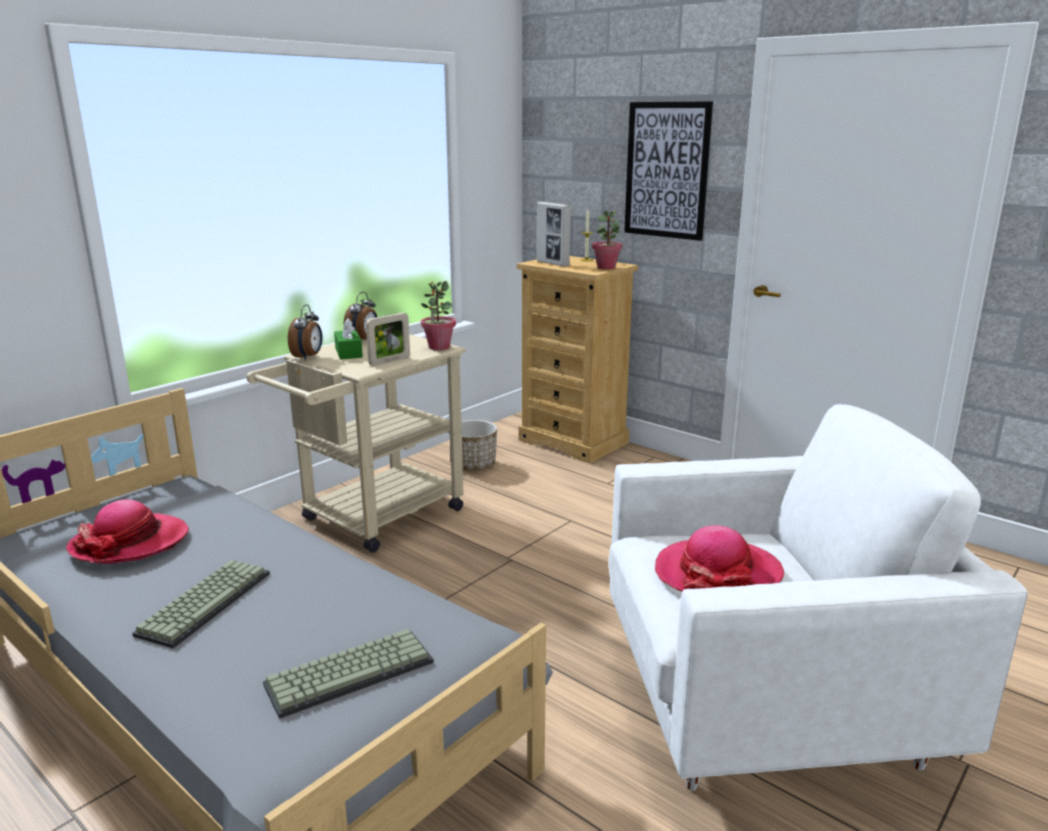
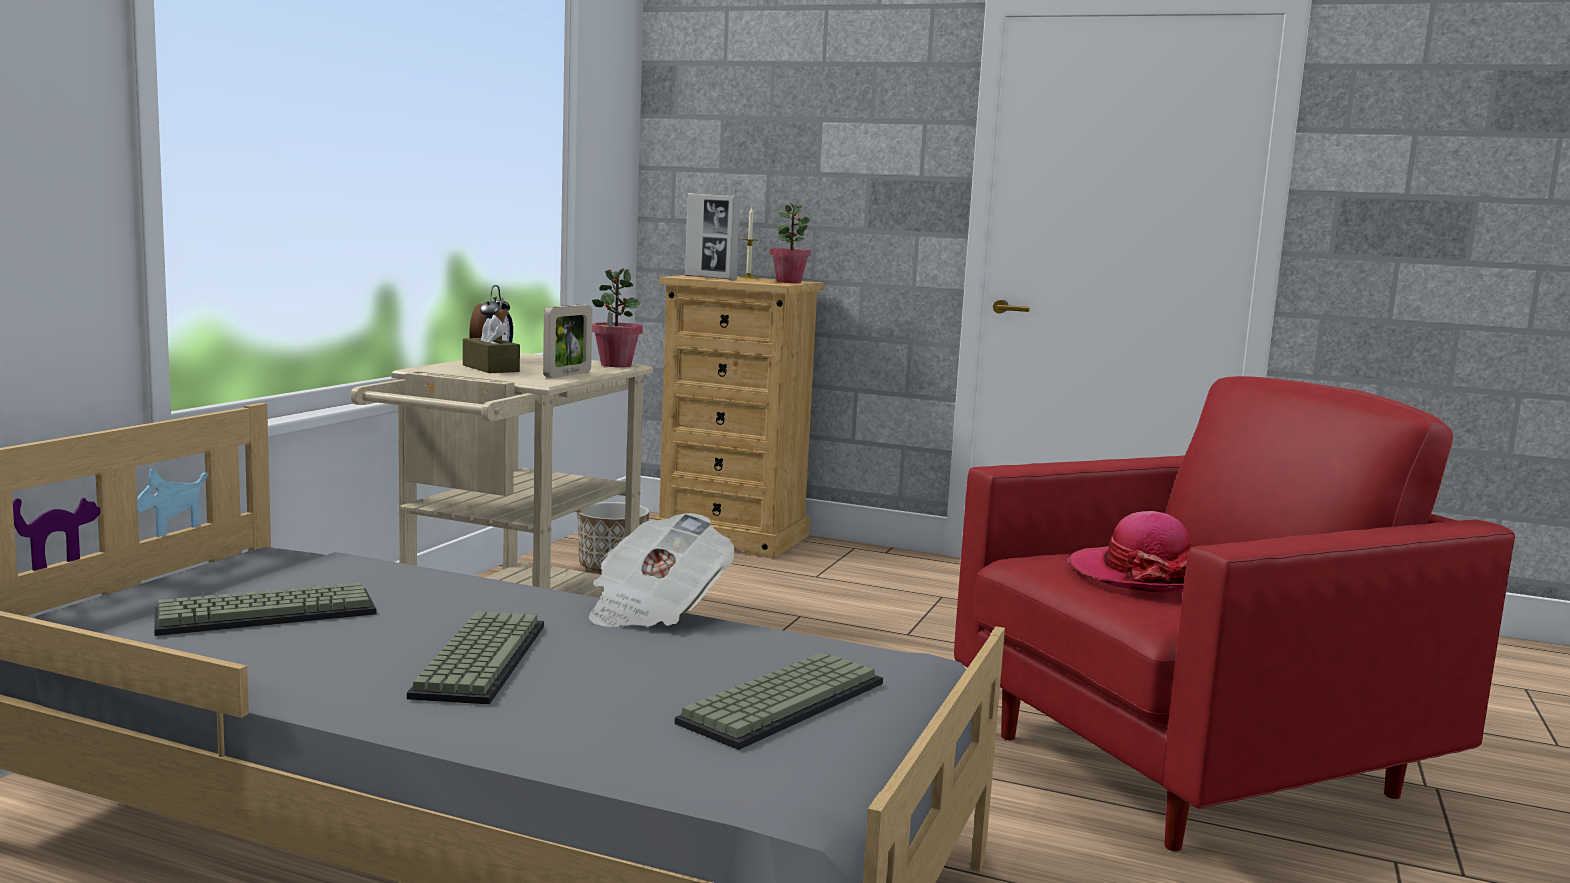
camera: 20 degrees left, 10 degrees down
hat [66,499,189,564] -> keyboard [154,583,377,636]
alarm clock [288,305,323,360] -> none
green tissue box [334,319,363,359] -> brown tissue box [463,315,520,373]
white armchair [608,404,1028,791] -> red armchair [954,376,1515,851]
picture [624,101,713,241] -> none
none -> newspaper [589,513,735,627]

